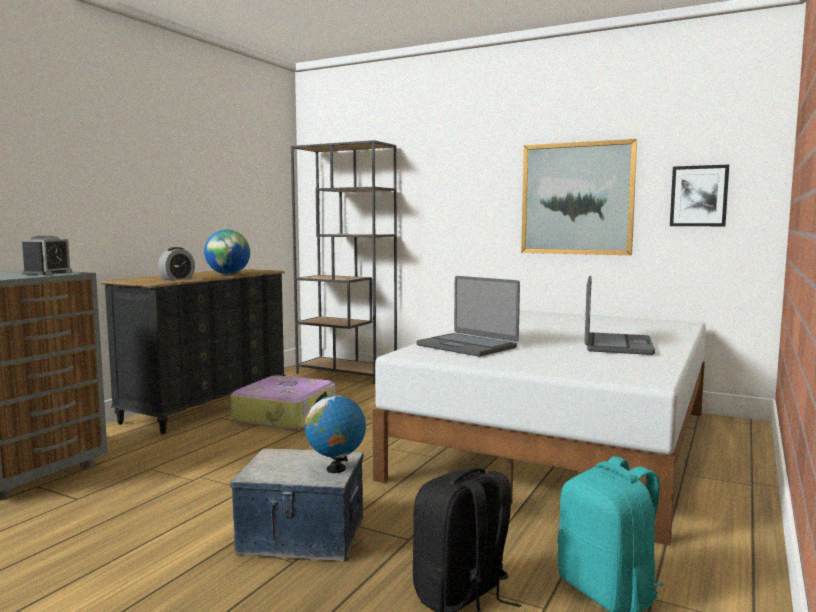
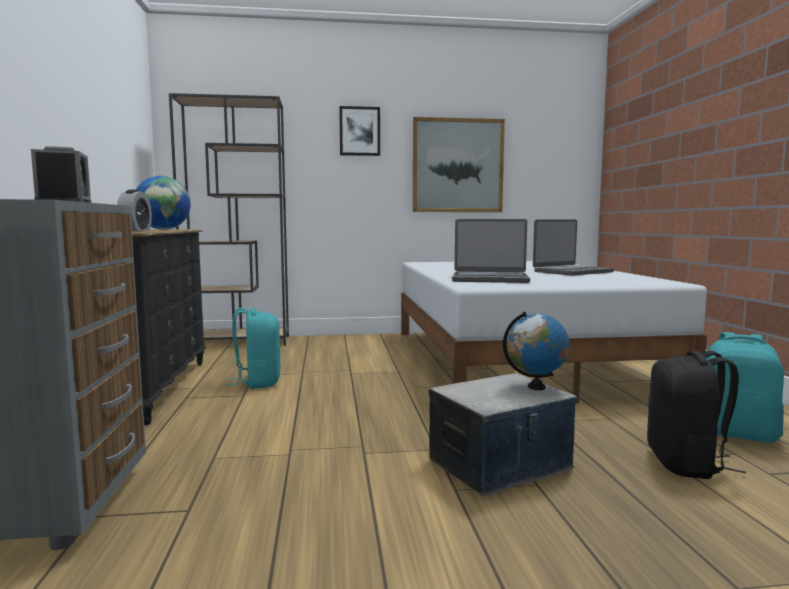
camera: 35 degrees left, 0 degrees up
suitcase [231,375,335,430] -> turquoise backpack [225,307,281,389]
laptop [585,276,655,355] -> laptop turned 75 degrees clockwise [533,219,614,276]
picture [670,165,729,226] -> picture moved to [339,106,380,156]

